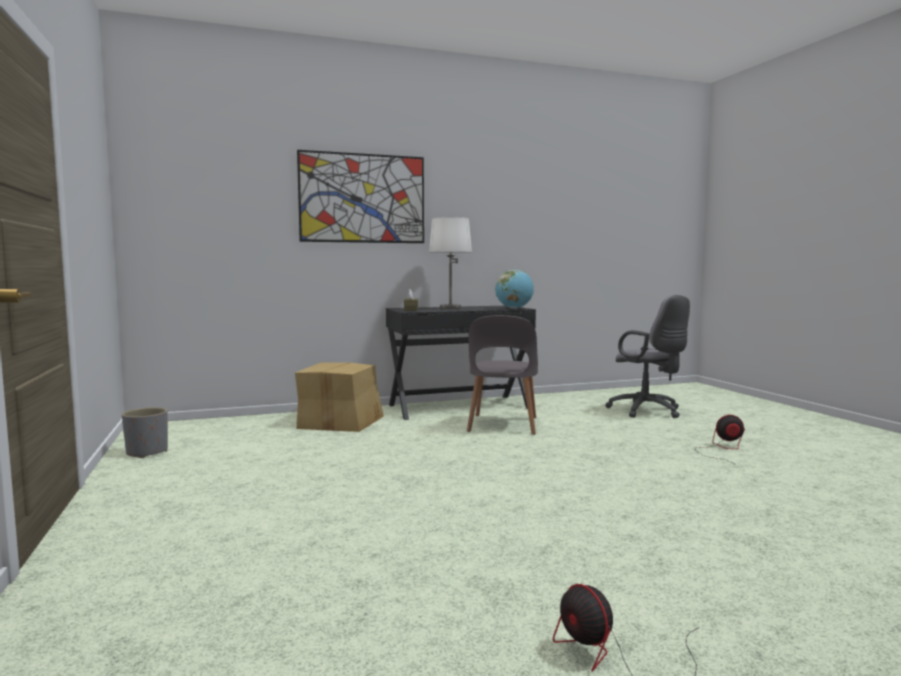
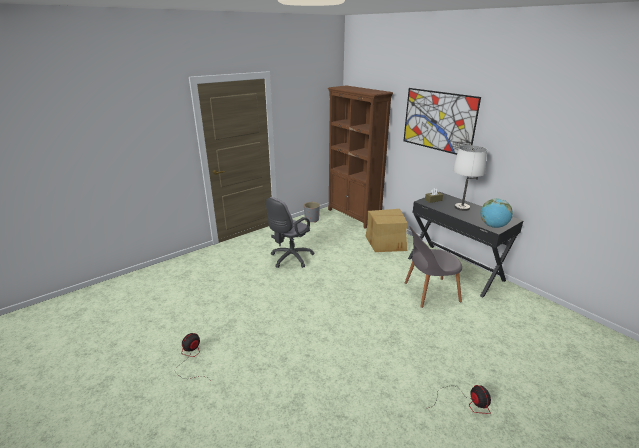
camera: 70 degrees right, 20 degrees up
grey office chair [605,295,690,418] -> grey office chair moved to [266,197,314,268]
none -> brown bookcase [328,86,393,229]

